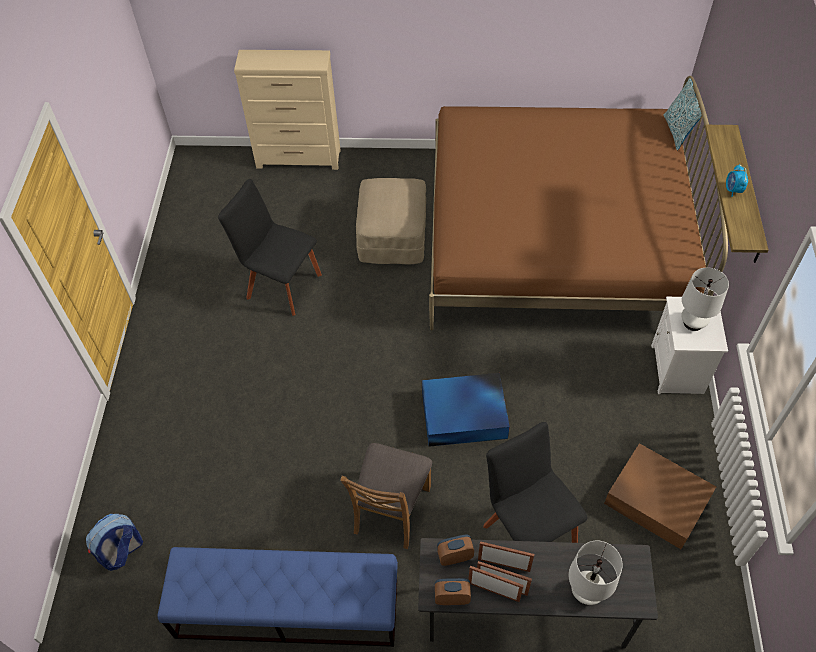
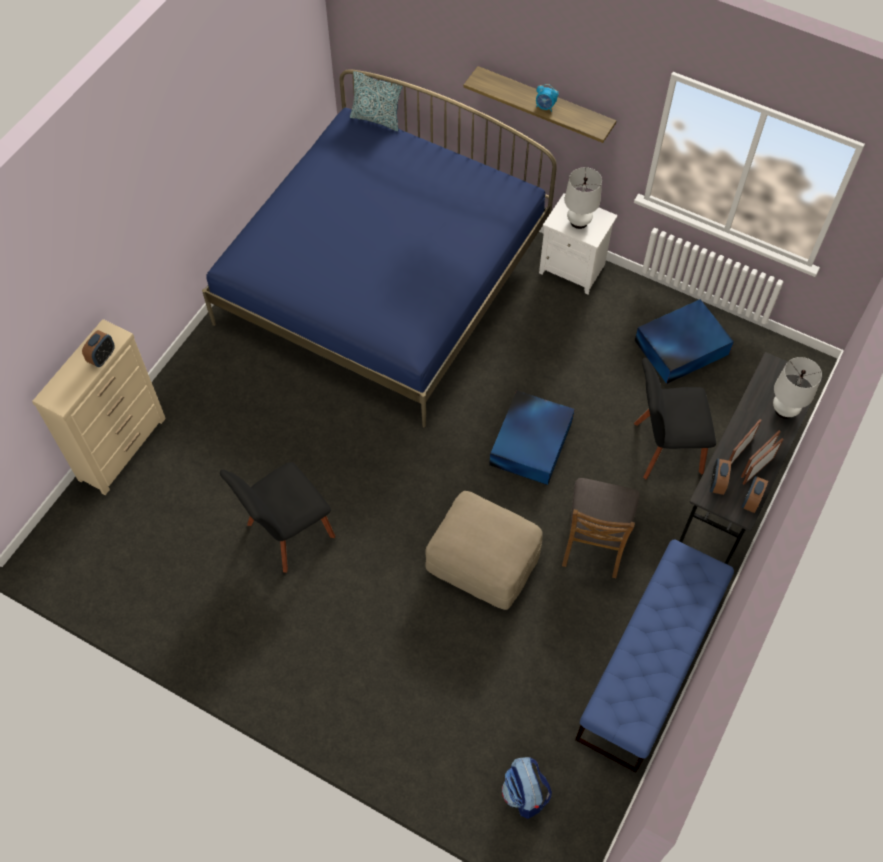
camera: 65 degrees left, 5 degrees up
brown chair [340,443,432,549] -> brown chair turned 60 degrees clockwise [562,478,640,578]
beige ottoman [356,178,426,265] -> beige ottoman moved to [425,491,543,610]
brown bed [429,76,728,331] -> blue bed [202,69,557,427]
brown storage box [604,443,716,549] -> blue storage box [635,299,734,384]
none -> alarm clock [82,330,115,367]

